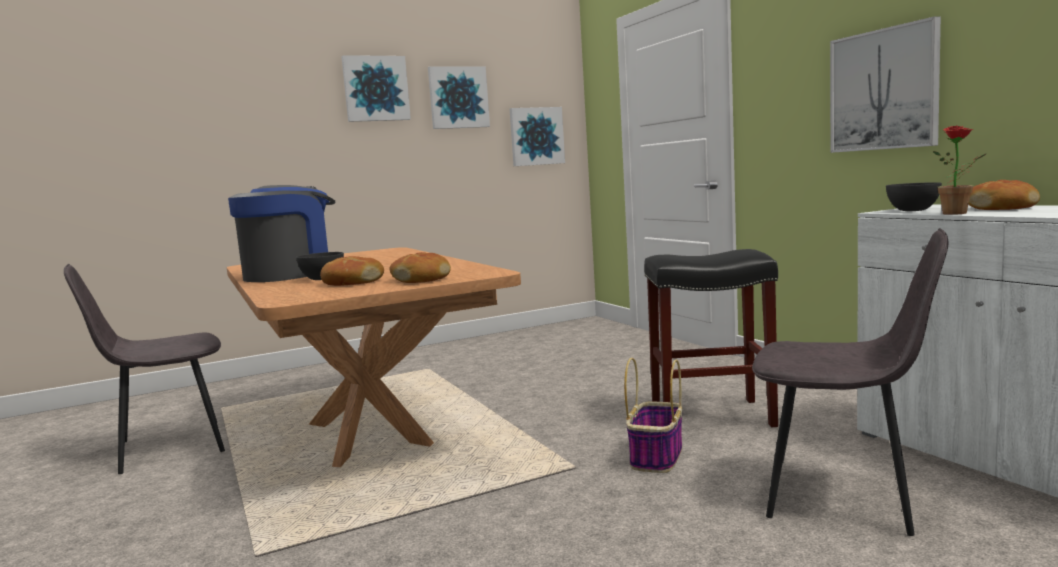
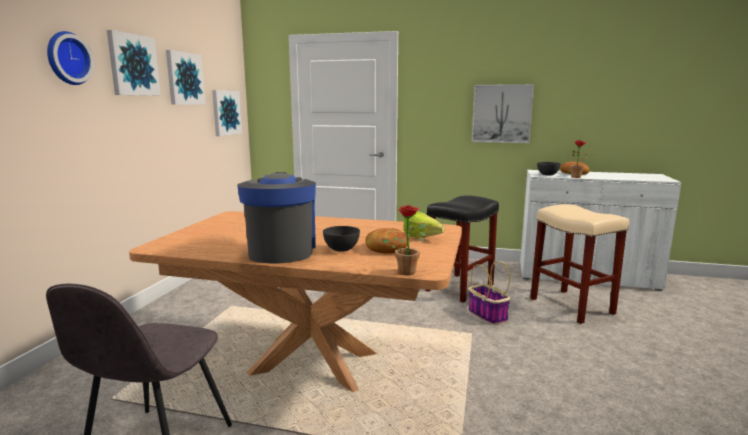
camera: 50 degrees left, 5 degrees up
bread [389,252,451,283] -> lettuce [403,211,444,238]
grey chair [752,228,949,536] -> beige stool [530,204,629,324]
none -> wall clock [47,31,94,85]
none -> potted plant [381,205,426,275]

